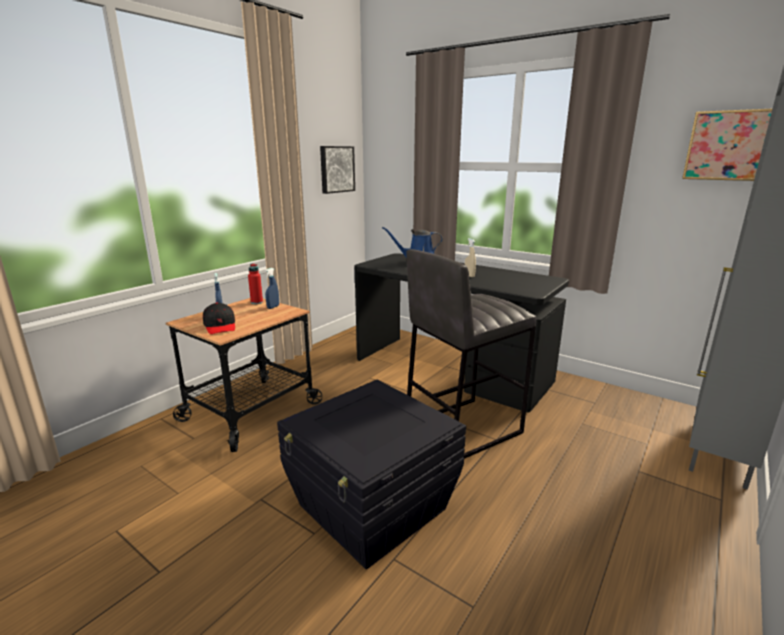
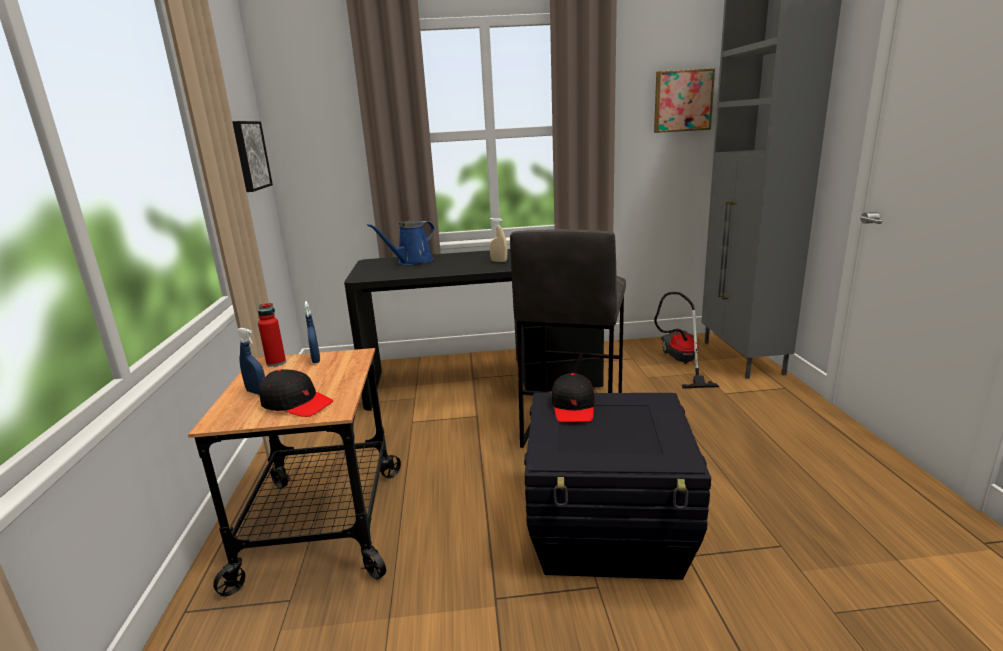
camera: 40 degrees left, 0 degrees up
none -> black cap [552,373,595,422]
none -> vacuum cleaner [654,292,719,388]

